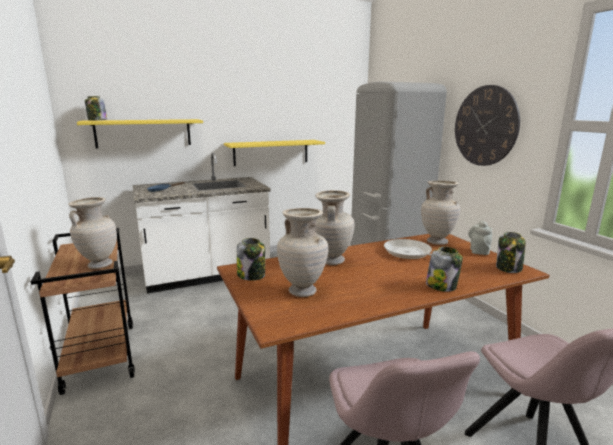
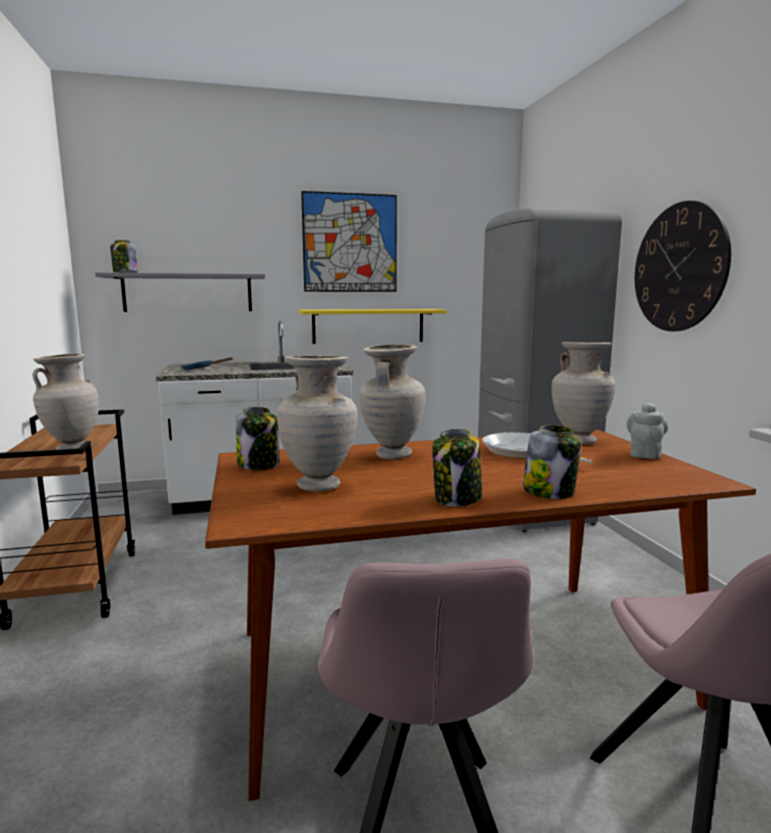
camera: 10 degrees right, 5 degrees down
yellow shelf [77,119,203,148] -> grey shelf [95,272,265,312]
jar [496,232,526,273] -> jar moved to [432,429,482,507]
none -> picture [301,191,397,292]

